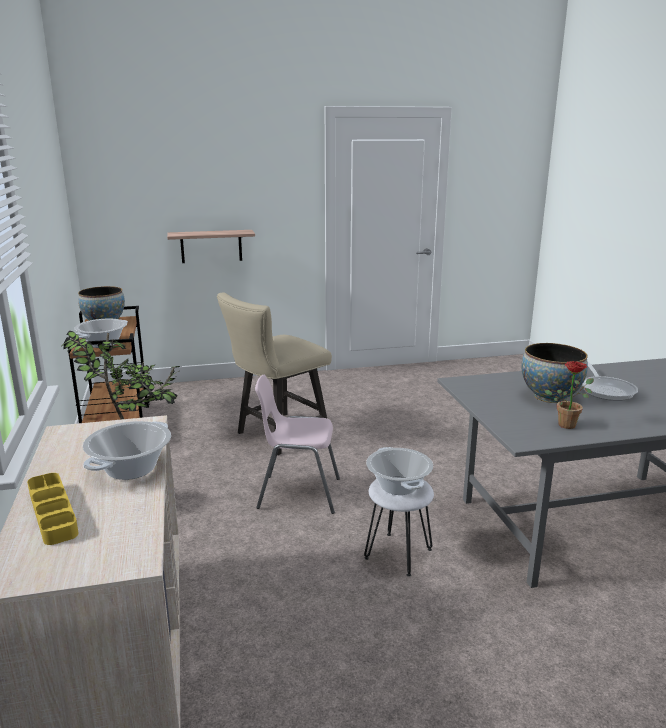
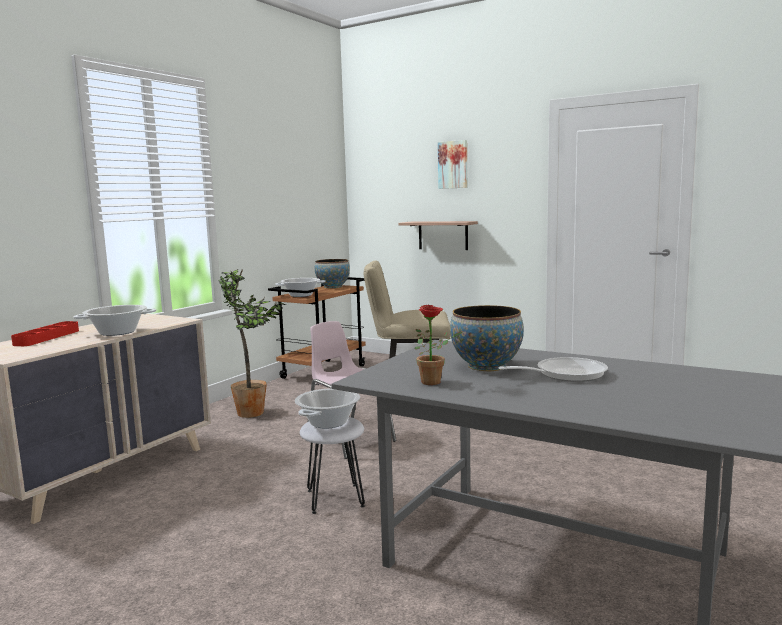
camera: 45 degrees right, 10 degrees down
yellow tray [27,473,79,545] -> red tray [11,321,79,346]
frying pan [582,362,638,401] -> frying pan turned 150 degrees counterclockwise [498,357,608,382]
none -> picture [438,140,467,189]

